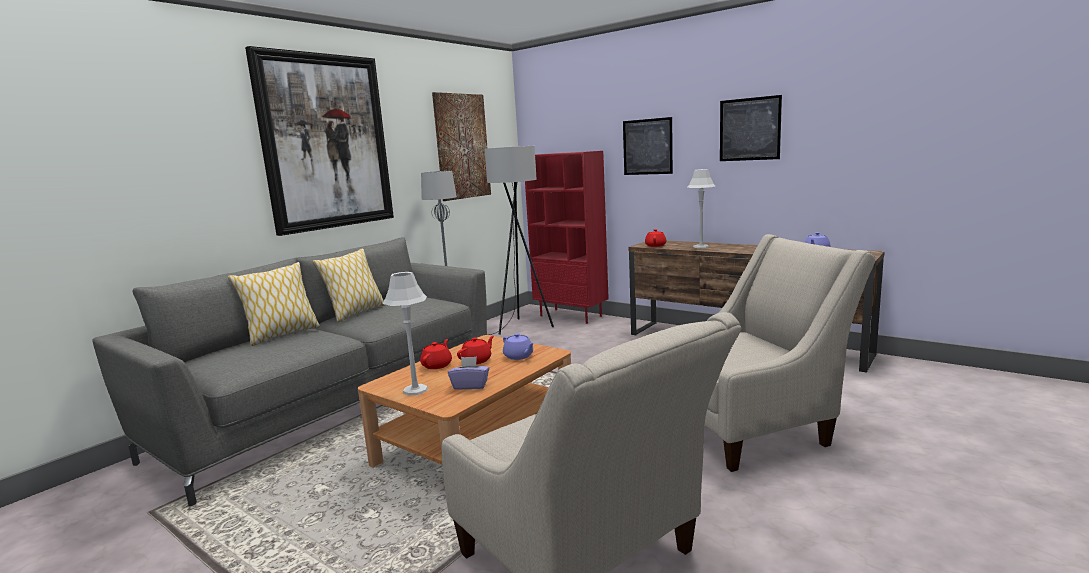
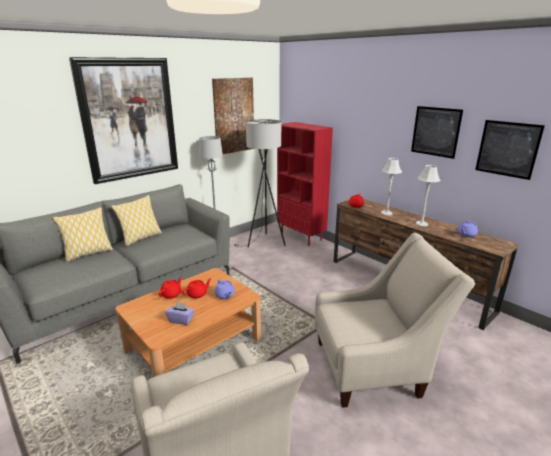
camera: 10 degrees right, 10 degrees up
grey table lamp [382,272,428,396] -> grey table lamp moved to [415,165,441,226]
picture [623,117,673,175] -> picture moved to [475,120,545,180]

